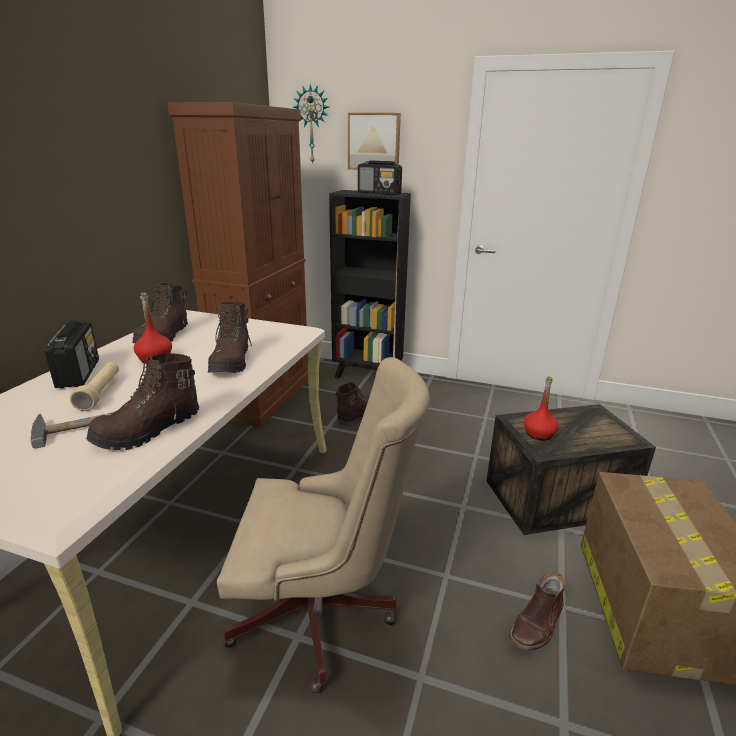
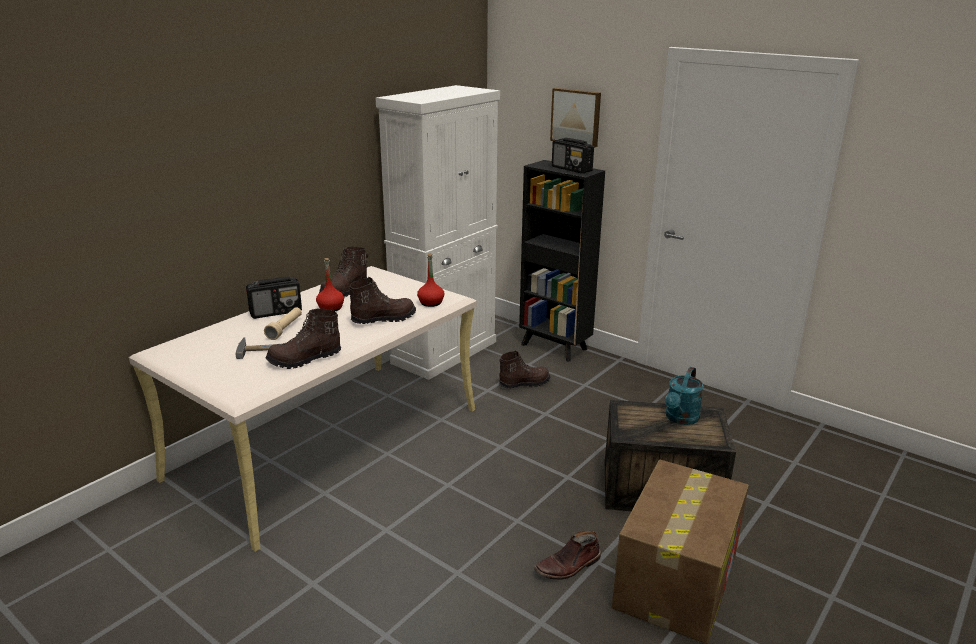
camera: 20 degrees right, 0 degrees up
radio [45,320,99,389] -> radio turned 60 degrees clockwise [246,276,302,319]
brown cabinet [167,102,308,427] -> white cabinet [376,85,500,380]
brown boot [208,302,252,373] -> brown boot turned 135 degrees counterclockwise [349,277,416,324]
beige office chair [217,357,430,694] -> none
wall clock [293,83,329,164] -> none
red bottle [524,376,559,441] -> red bottle moved to [417,253,444,307]
none -> turquoise watering can [665,367,703,425]

